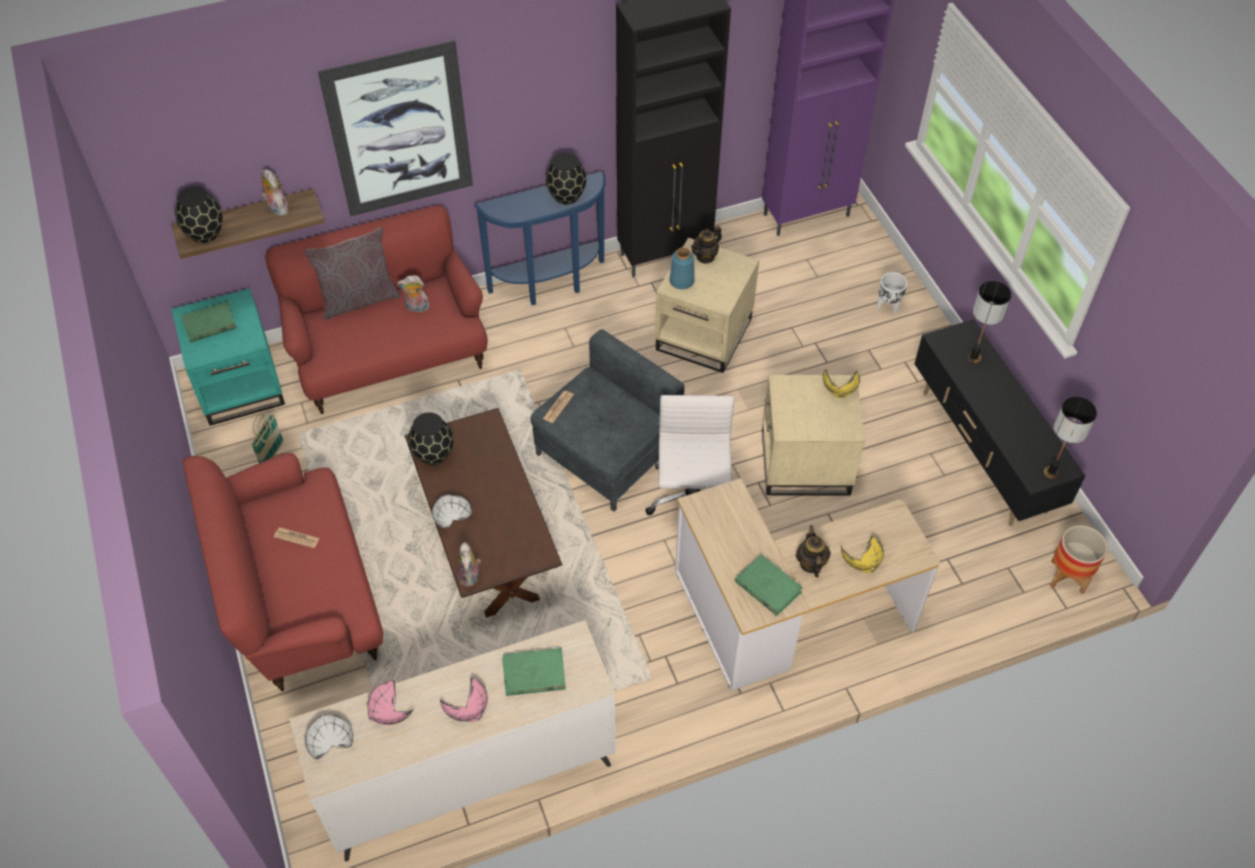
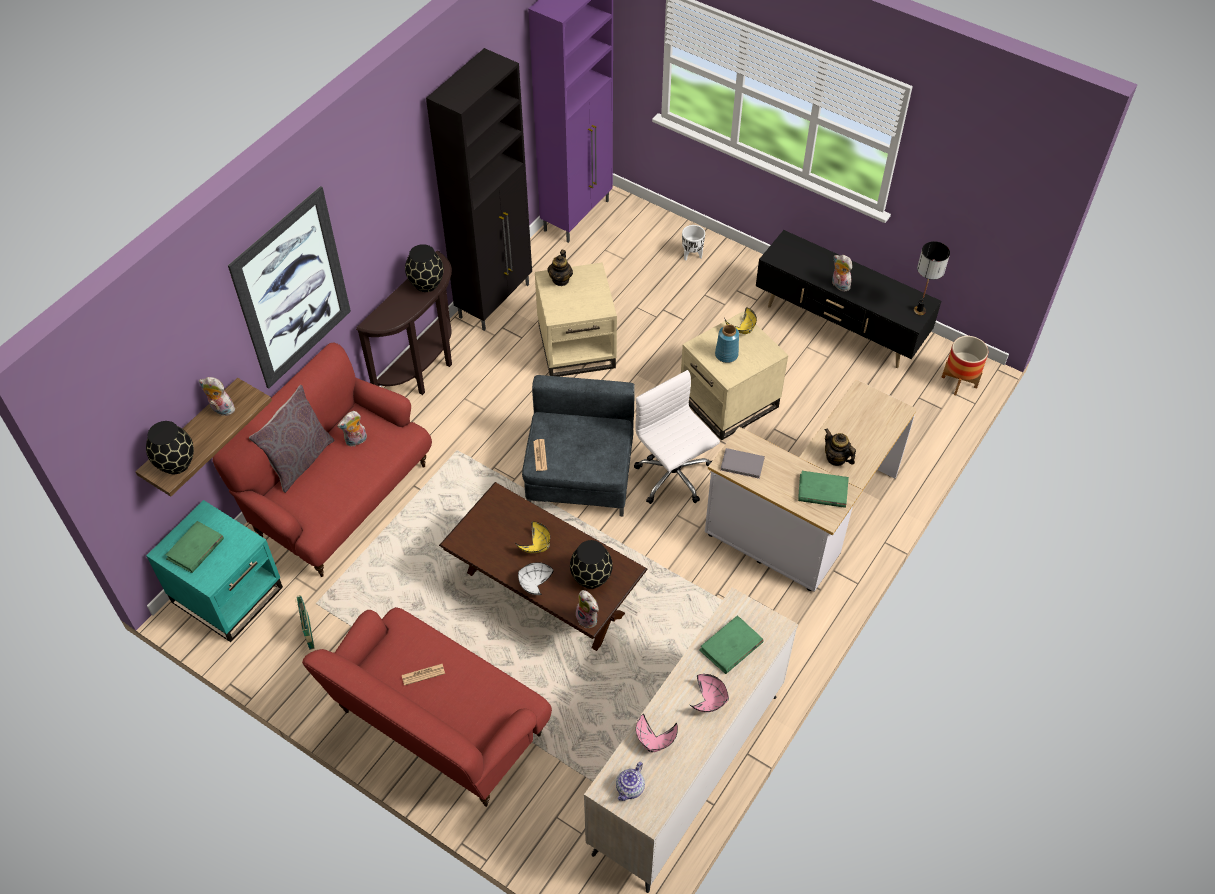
camera: 35 degrees left, 0 degrees up
white bowl [305,715,353,759] -> teapot [616,762,645,801]
black vase [408,412,454,465] -> black vase moved to [570,540,613,589]
blue console table [474,171,606,305] -> brown console table [356,251,452,395]
blue vase [669,247,695,290] -> blue vase moved to [715,324,739,363]
yellow bowl [841,536,884,573] -> yellow bowl moved to [515,521,550,553]
table lamp [967,281,1012,363] -> none
none -> grey book [721,448,765,479]
none -> plush toy [832,255,852,291]

